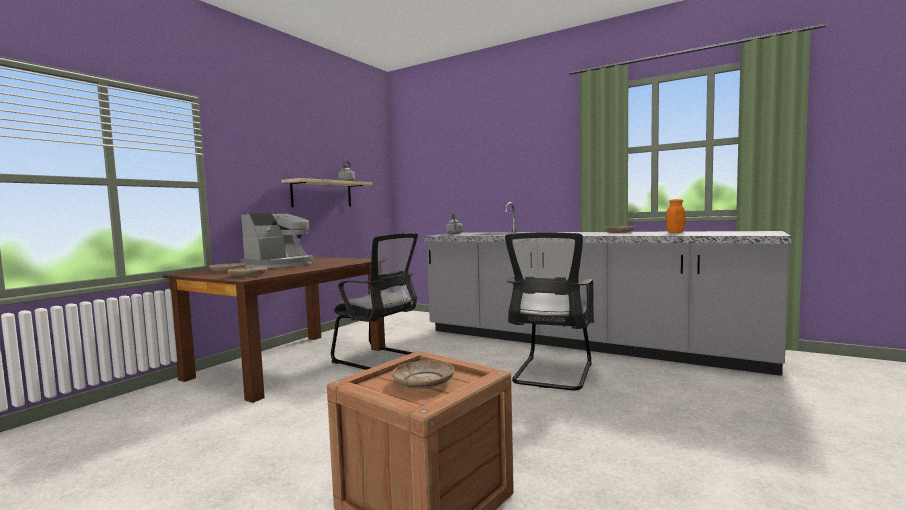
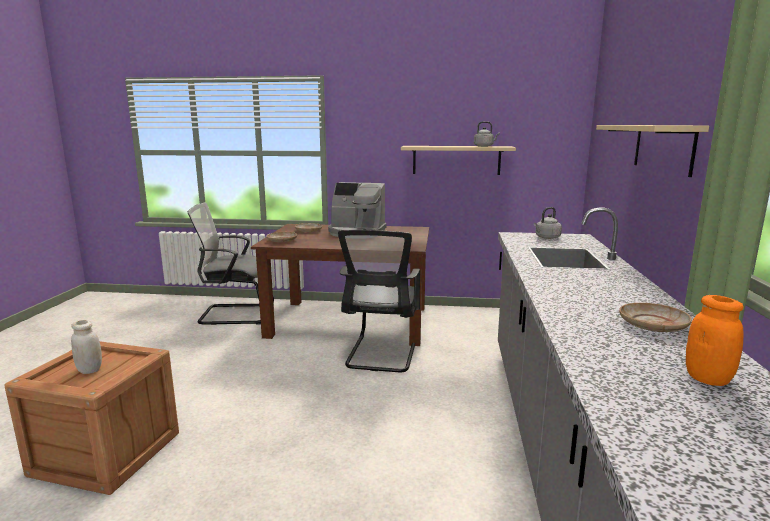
camera: 65 degrees right, 10 degrees up
beige plate [392,360,454,389] -> white jar [71,320,102,374]
chair [505,232,594,391] -> chair moved to [188,202,274,325]
none -> beige shelf [596,125,709,177]

